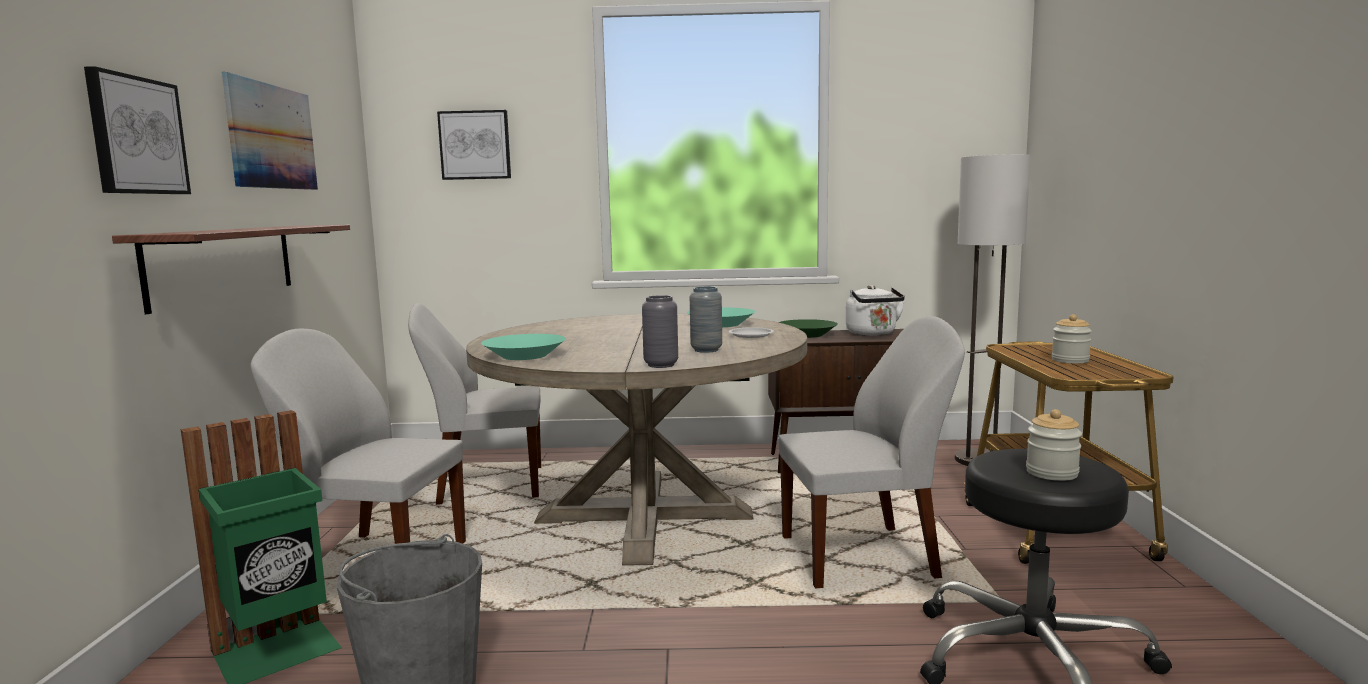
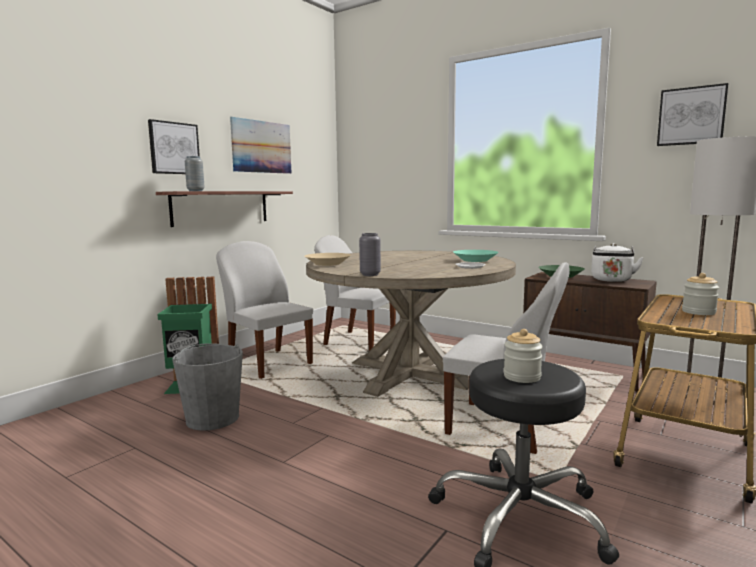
camera: 35 degrees right, 0 degrees up
picture [437,110,511,180] -> picture moved to [657,83,728,146]
turquoise bowl [481,334,566,360] -> beige bowl [305,253,351,266]
grey vase [690,286,722,353] -> grey vase moved to [185,156,205,191]

